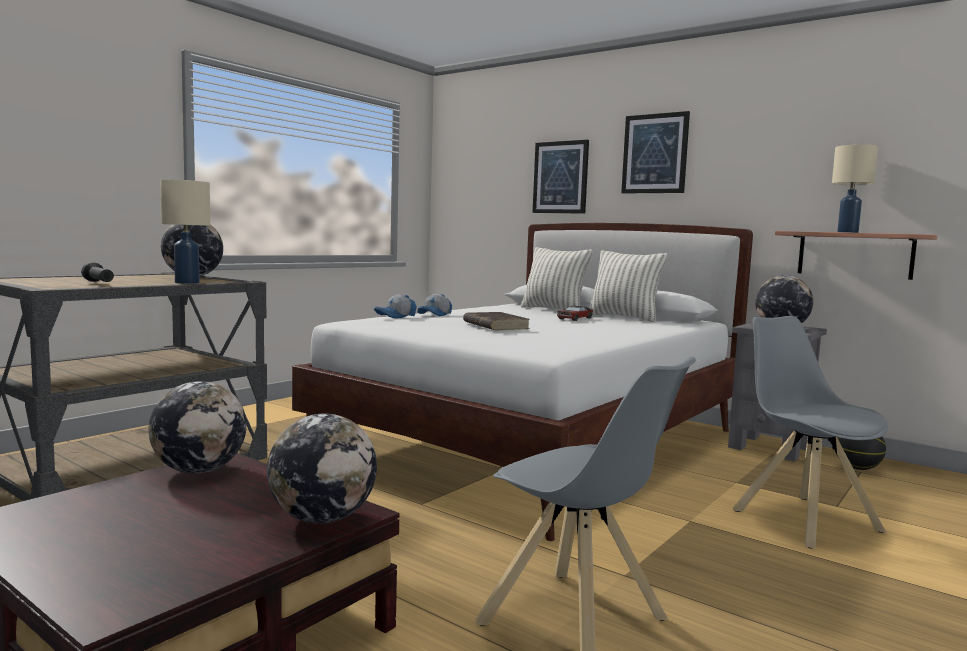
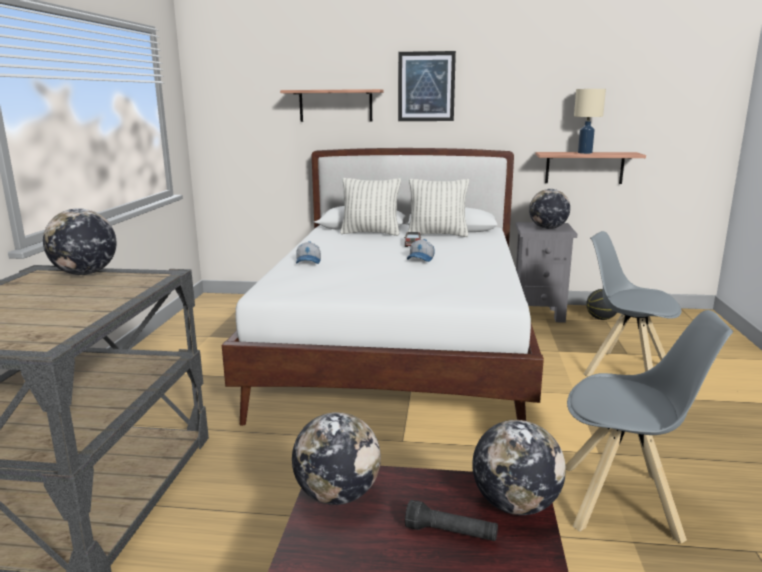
camera: 30 degrees left, 10 degrees up
black flashlight [81,262,114,282] -> black flashlight moved to [405,500,498,541]
beige table lamp [160,179,210,284] -> none
cap [374,294,417,318] -> cap moved to [407,239,435,262]
brown book [463,312,529,330] -> none
picture [533,140,589,214] -> shelf [280,89,383,122]

